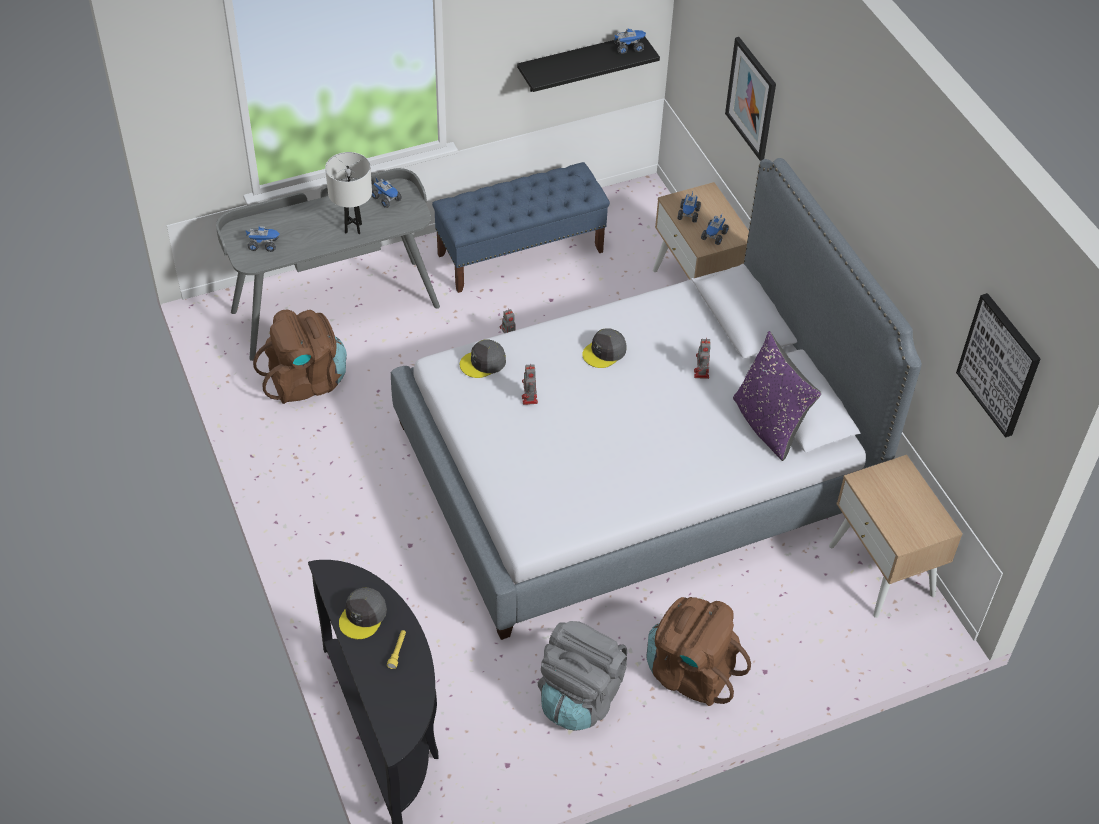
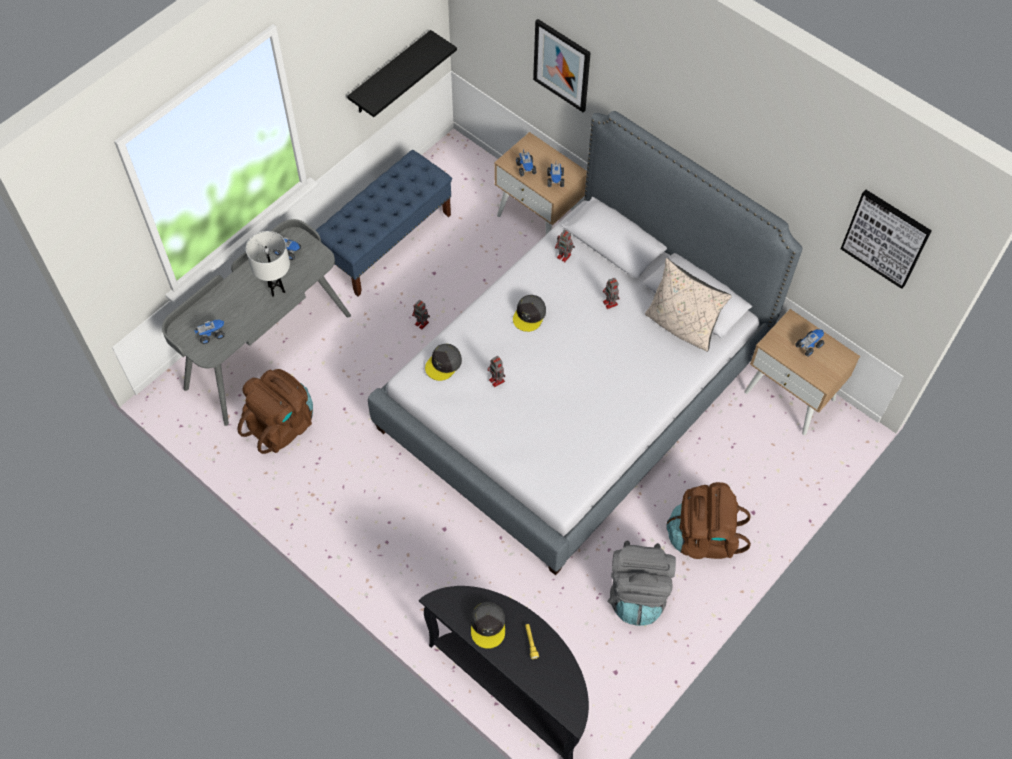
camera: 25 degrees left, 10 degrees up
toy truck [614,28,646,54] -> toy truck moved to [795,329,825,357]
purple pillow [733,331,821,461] -> beige pillow [645,258,732,352]
none -> toy robot [555,230,575,262]

